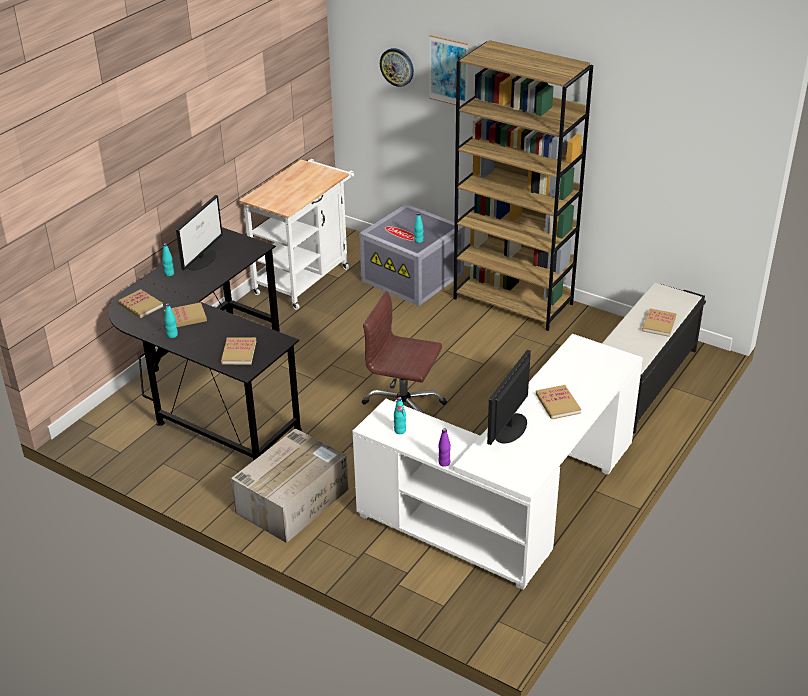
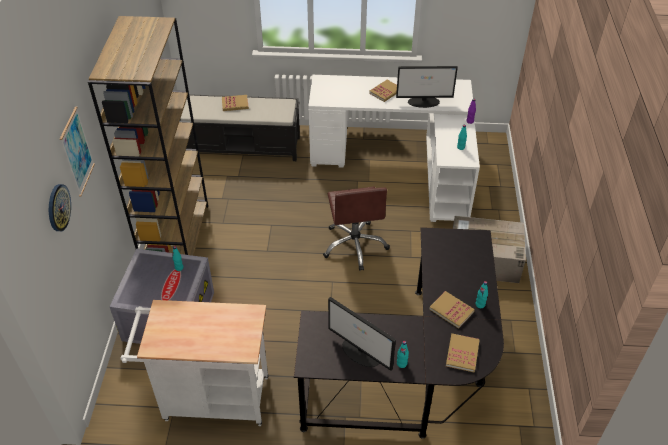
camera: 120 degrees left, 10 degrees up
monitor [176,195,223,270] -> monitor turned 135 degrees counterclockwise [328,297,396,371]
book [221,337,257,365] -> none

